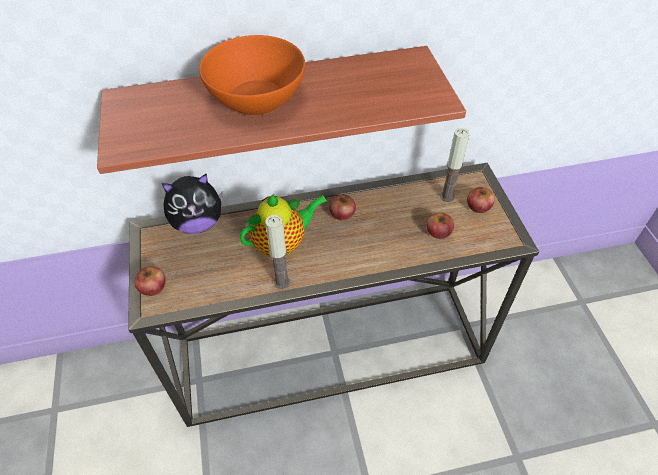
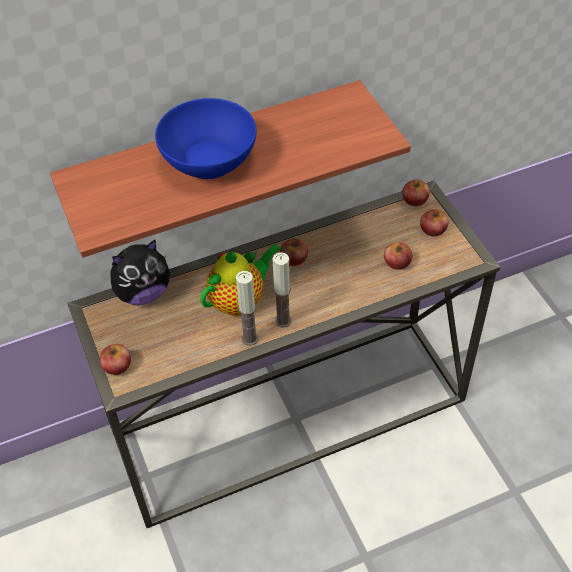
camera: 10 degrees left, 0 degrees up
orange bowl [199,35,305,116] -> blue bowl [155,98,257,179]
candle [440,128,469,202] -> candle moved to [273,252,292,328]
none -> apple [402,180,430,206]

